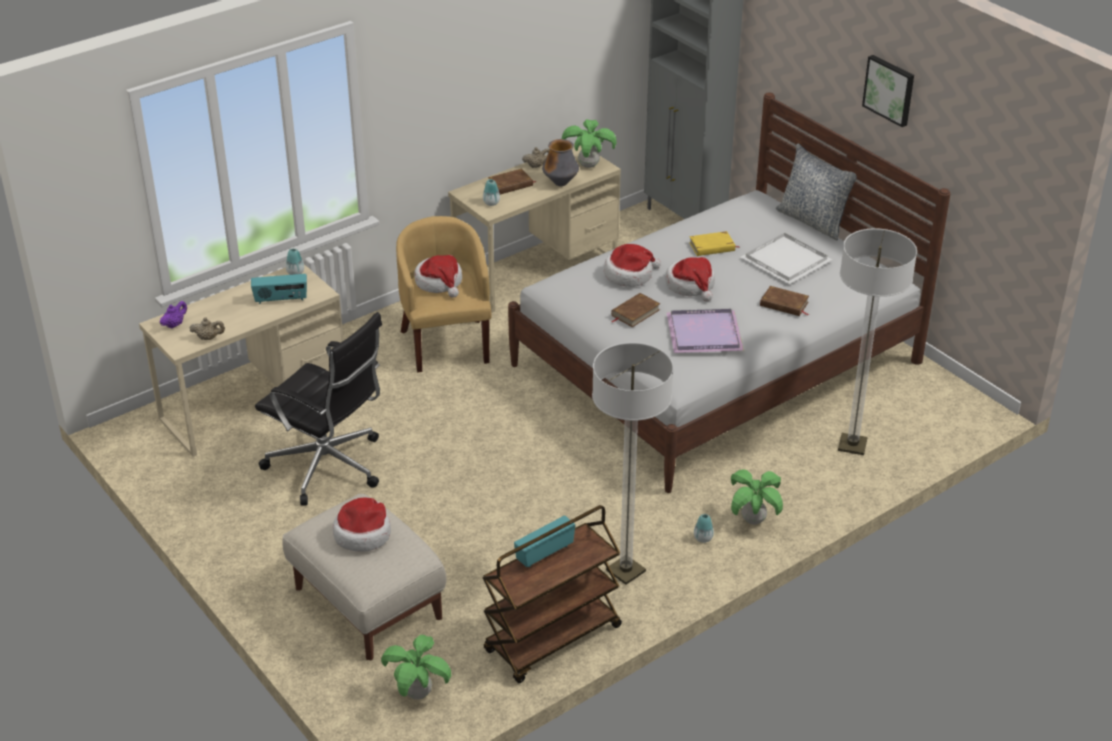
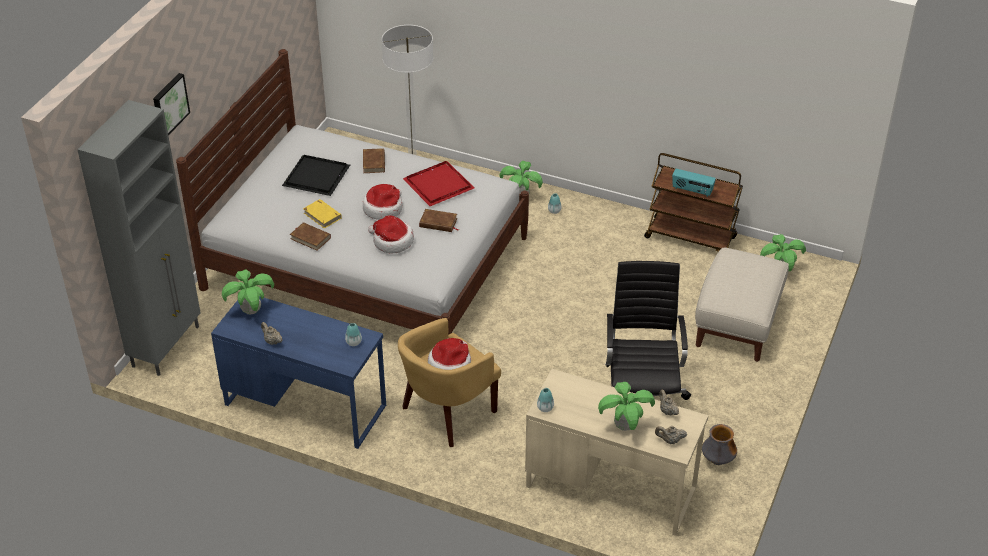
camera: 120 degrees left, 5 degrees up
purple teapot [160,301,187,329] -> beige teapot [655,426,687,444]
radio [251,274,307,304] -> none
hat [333,498,391,552] -> none
beige desk [448,144,621,313] -> blue desk [211,297,386,449]
brown book [488,169,536,195] -> brown book moved to [290,222,331,251]
vase [542,139,579,186] -> vase moved to [702,424,737,465]
floor lamp [592,342,674,585] -> none
purple tray [666,309,744,353] -> red tray [403,161,474,206]
white tray [741,233,832,284] -> black tray [282,155,350,196]
pillow [776,144,857,240] -> none
picture [862,55,914,127] -> picture moved to [153,73,190,135]
none -> potted plant [598,382,655,431]

